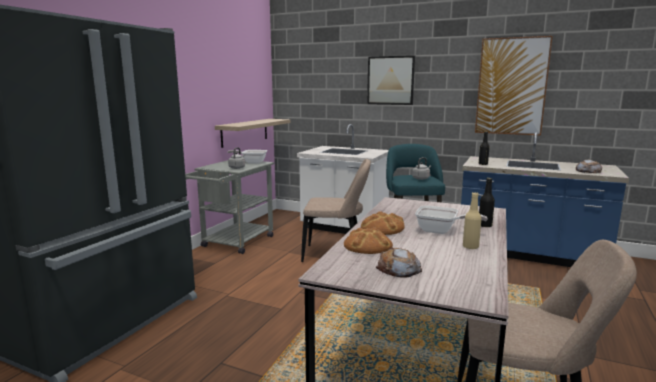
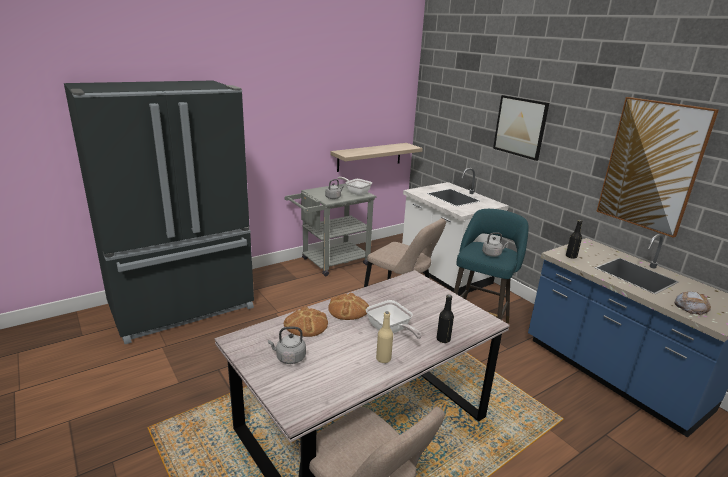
camera: 30 degrees right, 10 degrees up
bread [376,248,422,278] -> grey kettle [268,327,306,364]

